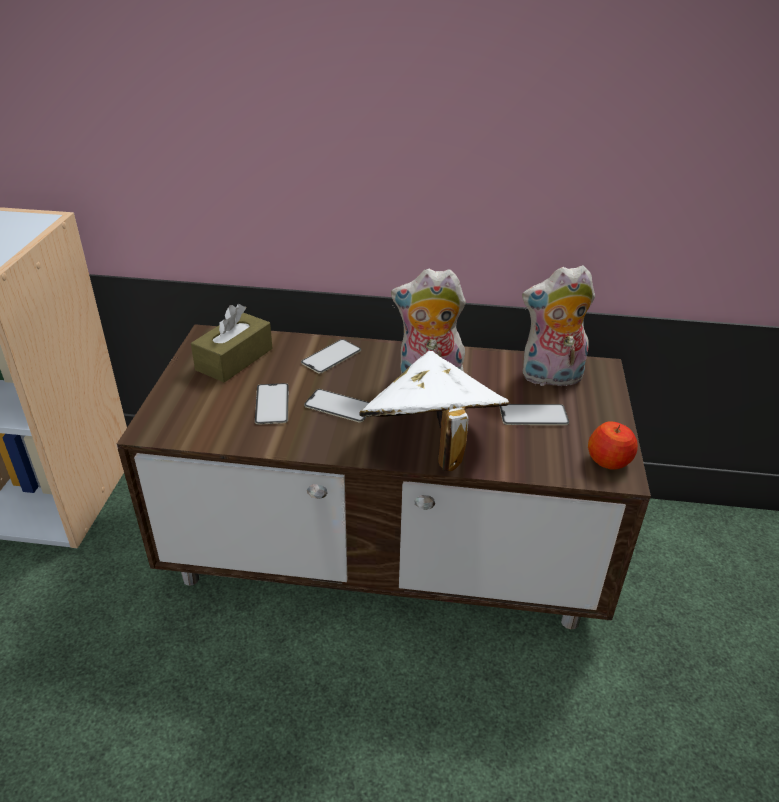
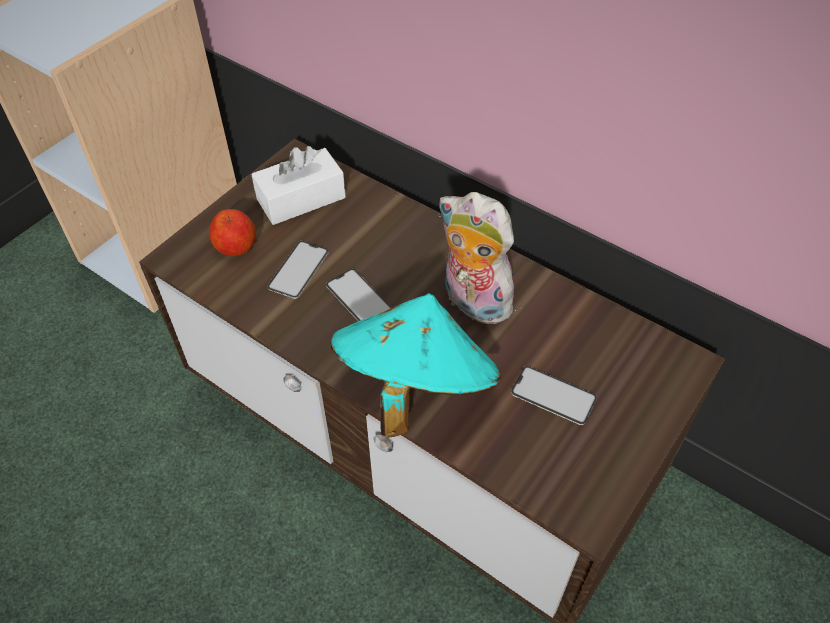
camera: 30 degrees right, 15 degrees up
brown tissue box [191,304,273,383] -> white tissue box [251,146,346,225]
phone [301,339,361,374] -> none
white hat [359,351,509,471] -> turquoise hat [331,293,501,437]
plush toy [522,265,595,386] -> none
apple [588,421,638,470] -> apple moved to [209,209,256,256]

